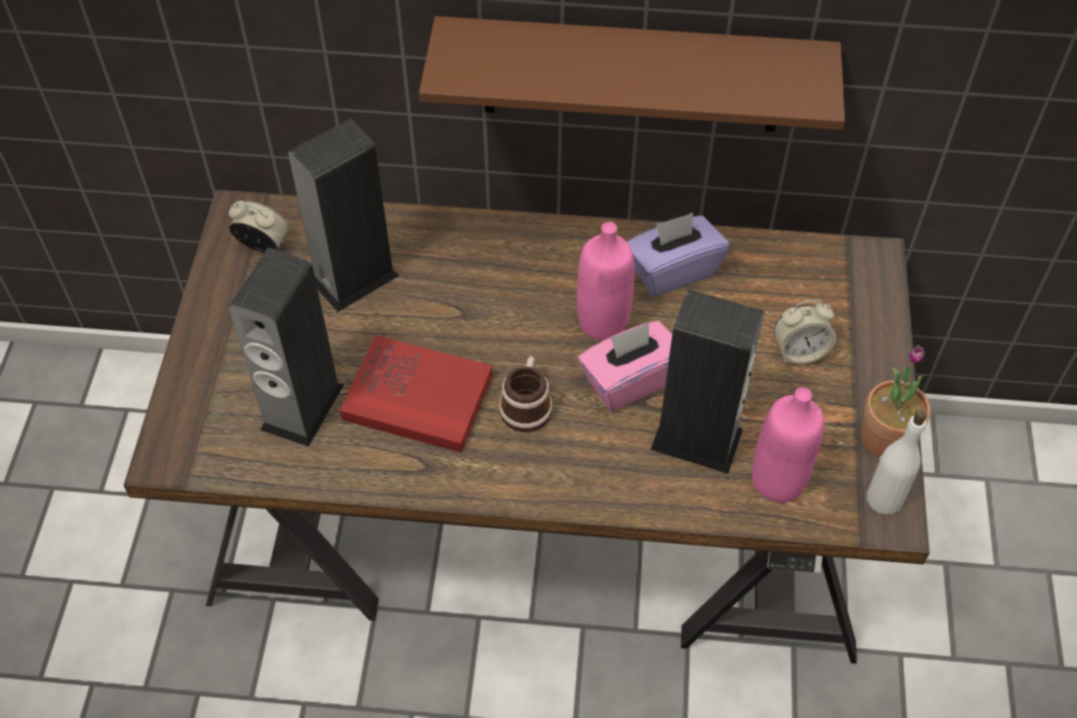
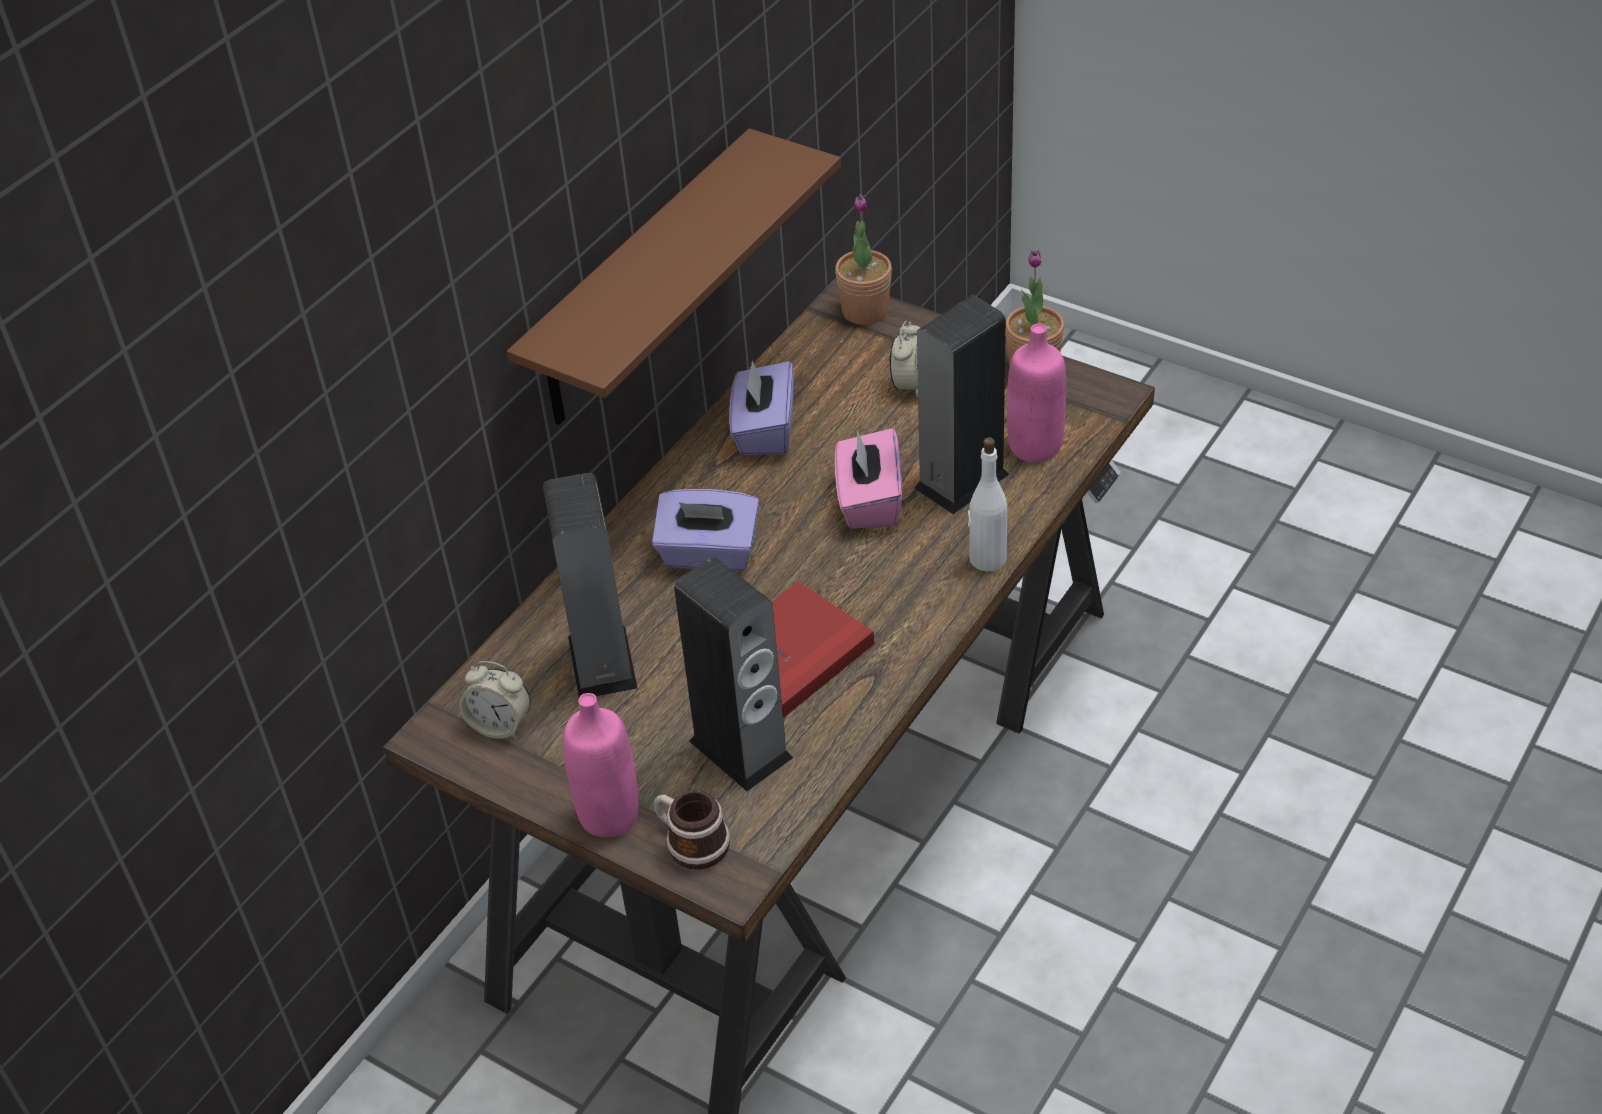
camera: 60 degrees left, 10 degrees down
alarm clock [229,201,289,253] -> alarm clock turned 120 degrees counterclockwise [459,661,531,739]
mug [499,356,552,432] -> mug moved to [654,790,730,870]
pink bottle [577,222,634,340] -> pink bottle moved to [563,693,639,838]
white bottle [866,409,927,515] -> white bottle moved to [968,437,1008,571]
none -> purple tissue box [652,489,760,571]
none -> potted plant [835,194,892,325]

